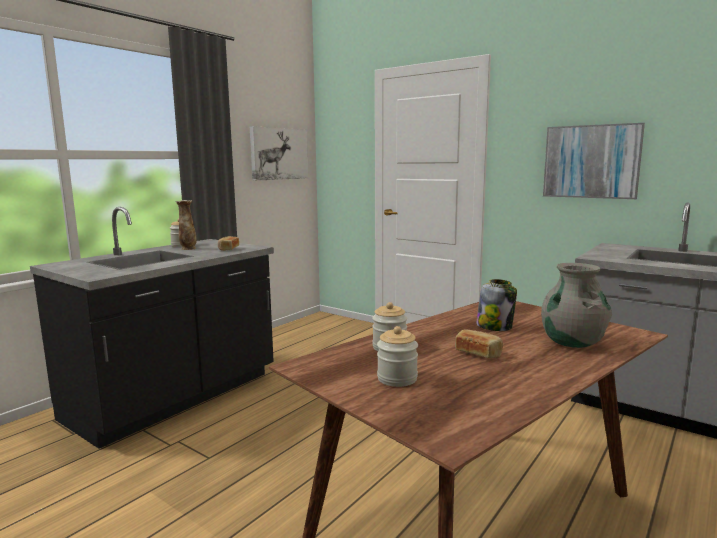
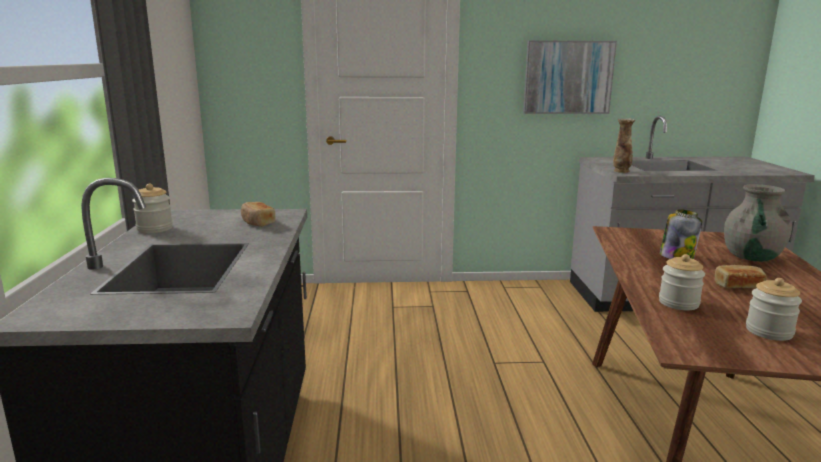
camera: 40 degrees left, 5 degrees up
vase [175,200,197,250] -> vase moved to [613,118,635,173]
picture [250,126,308,181] -> none

